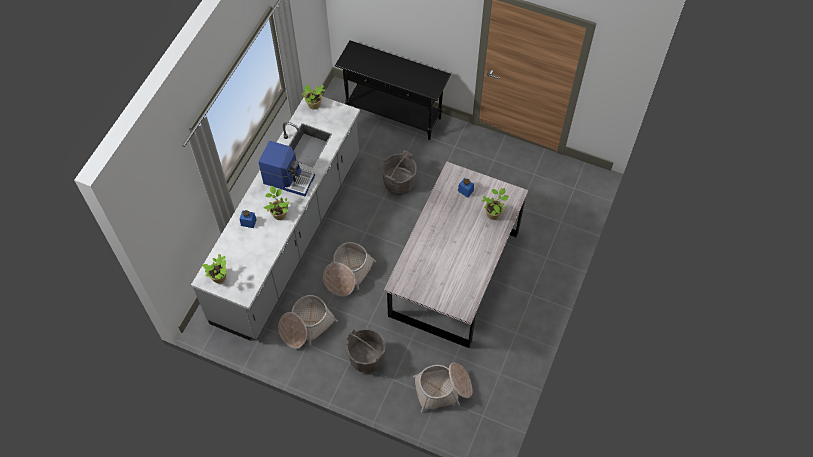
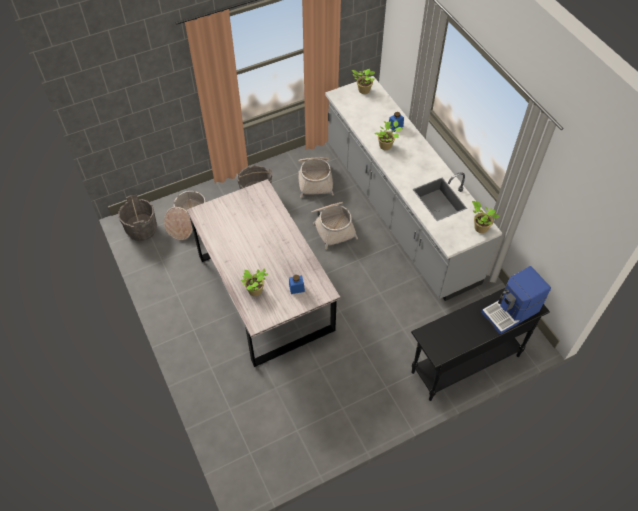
camera: 130 degrees right, 5 degrees down
coffee machine [259,141,315,196] -> coffee machine moved to [481,266,551,334]
grey bucket [382,150,417,196] -> grey bucket moved to [118,195,157,241]

